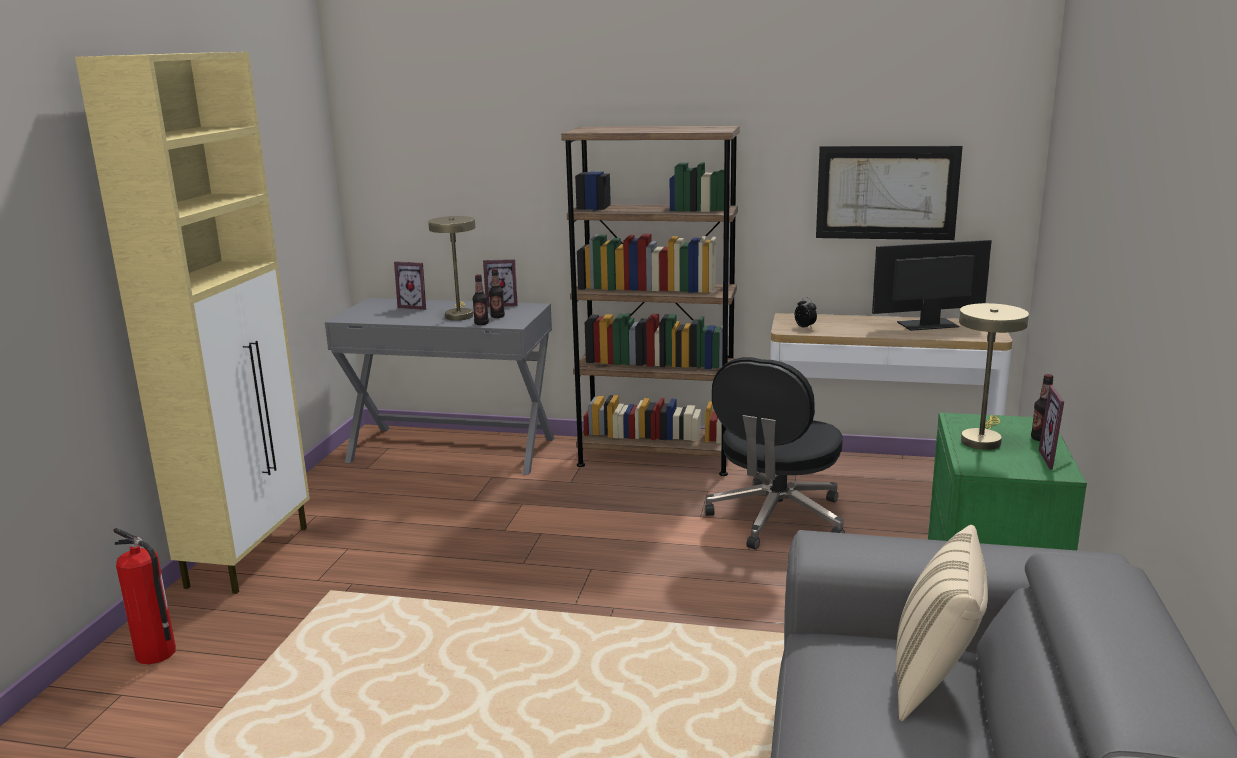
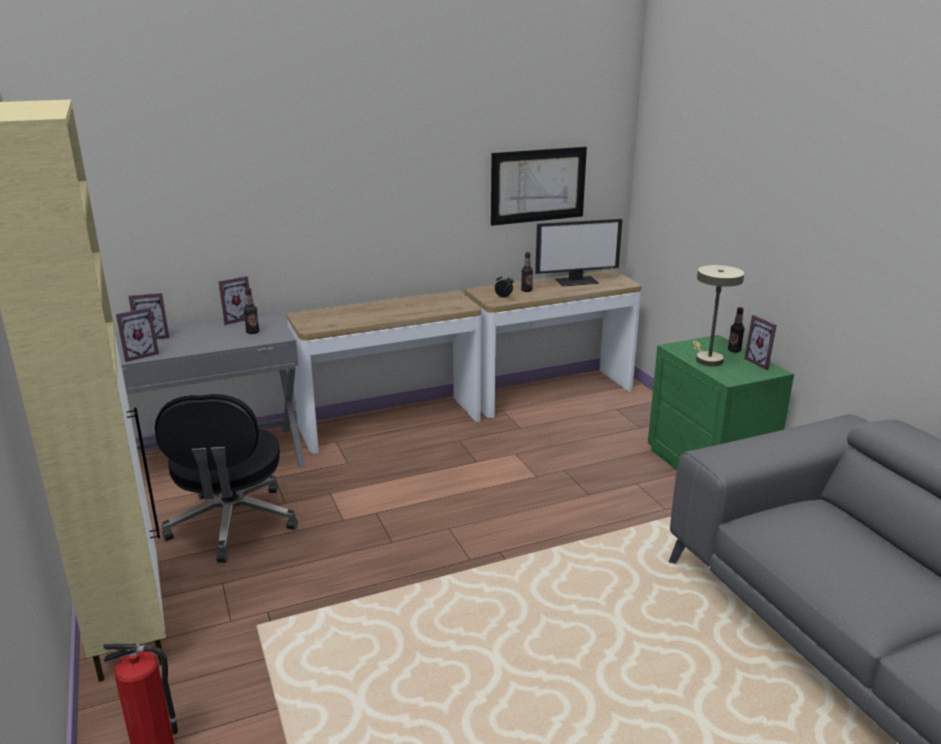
camera: 35 degrees left, 5 degrees up
beige table lamp [428,216,475,321] -> none
bottle [473,274,489,325] -> bottle moved to [521,252,533,292]
brown bookcase [561,126,740,476] -> console table [287,290,481,453]
black office chair [705,357,845,550] -> black office chair moved to [155,394,298,563]
monitor [872,240,992,331] -> monitor turned 150 degrees counterclockwise [535,219,622,286]
beige pillow [896,525,988,721] -> none
none -> picture frame [116,307,159,362]

